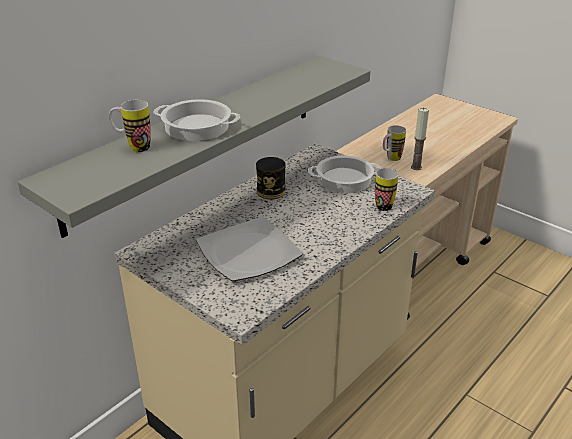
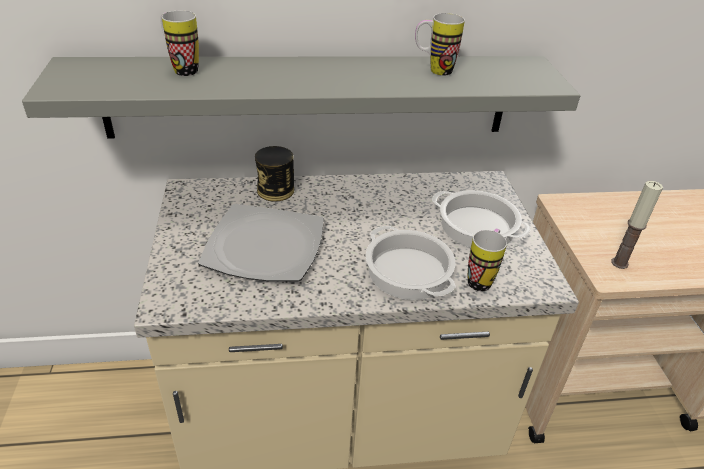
camera: 40 degrees right, 5 degrees up
cooking pot [153,99,240,141] -> cooking pot moved to [366,226,456,300]
can [256,157,286,199] -> can moved to [255,146,294,202]
mug [383,125,406,161] -> mug moved to [415,13,465,76]

